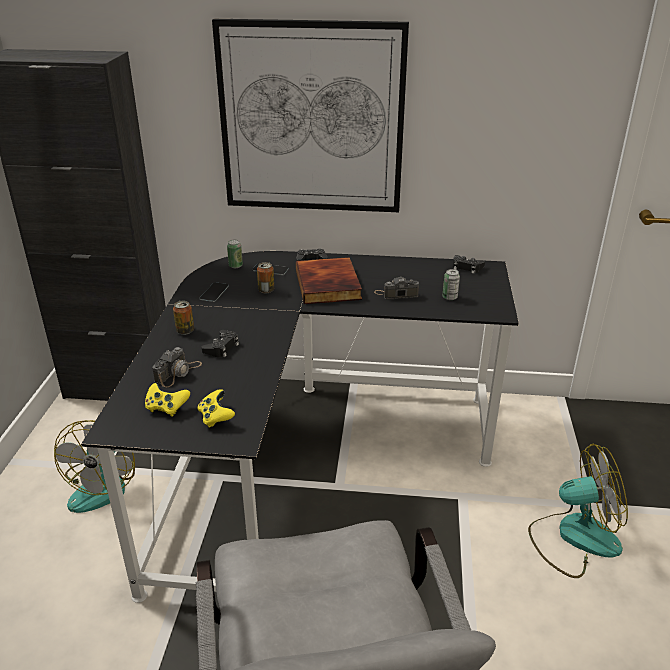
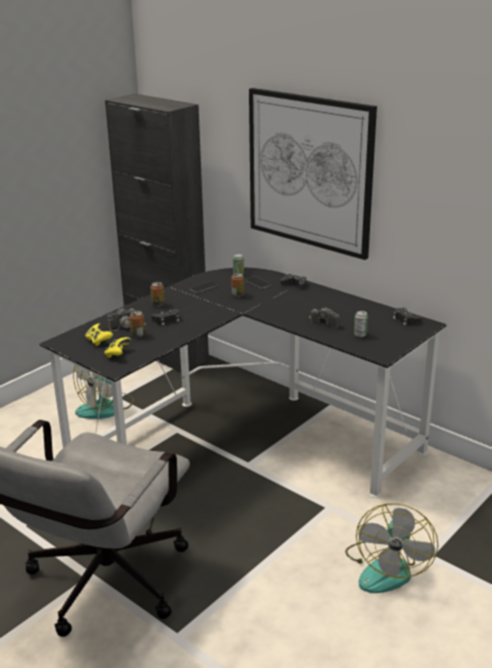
camera: 35 degrees right, 5 degrees down
book [296,257,362,304] -> none
fan [528,444,628,578] -> fan turned 75 degrees clockwise [345,503,438,593]
none -> can [130,311,145,337]

